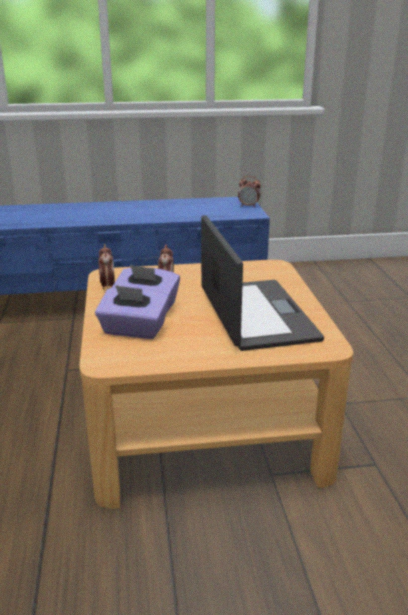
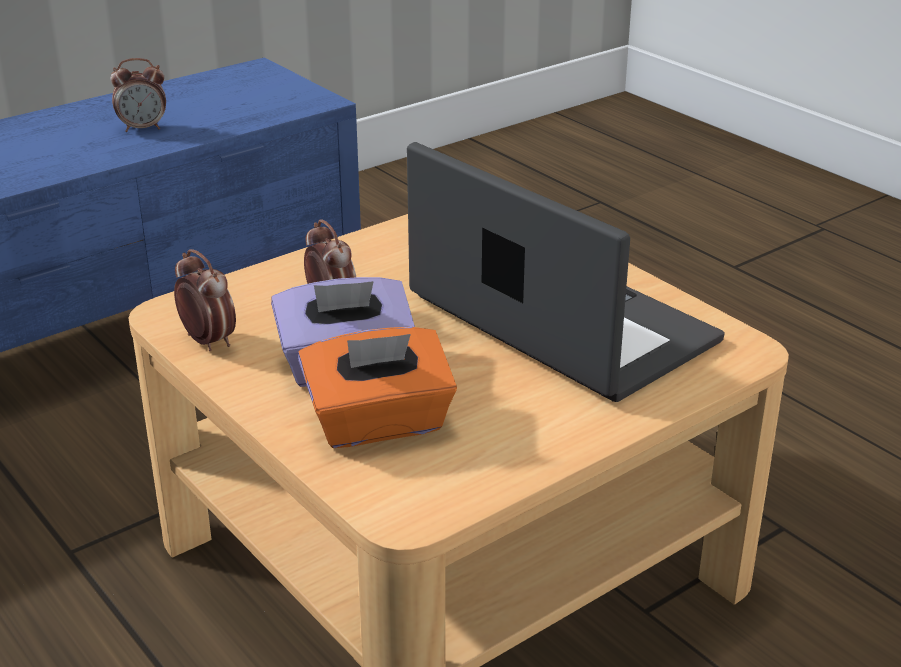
camera: 30 degrees left, 5 degrees up
purple tissue box [95,285,170,339] -> orange tissue box [298,327,457,448]
alarm clock [238,176,261,208] -> alarm clock moved to [110,58,166,132]

